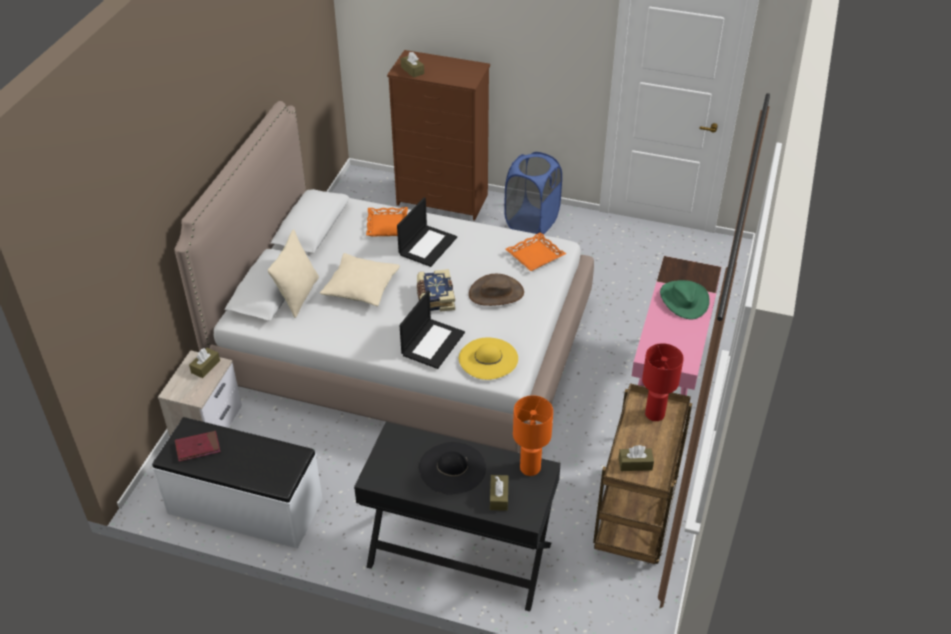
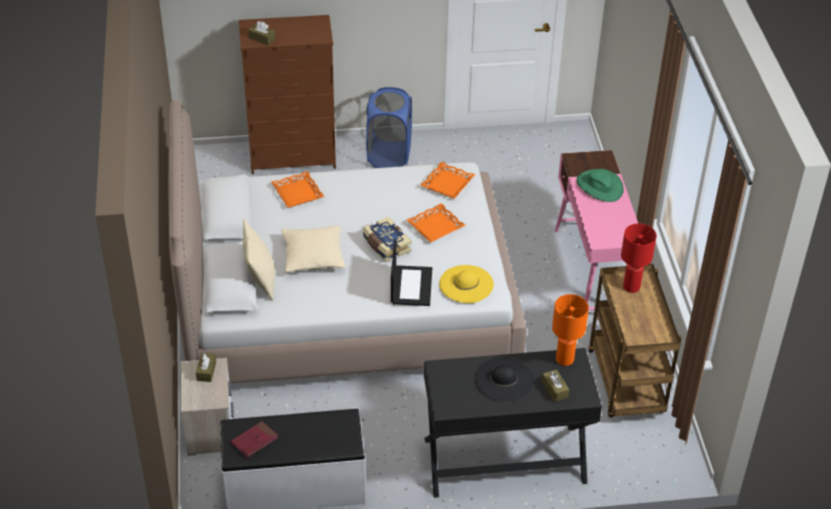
camera: 25 degrees left, 0 degrees up
laptop [397,197,457,267] -> none
brown hat [469,274,524,306] -> orange tray [407,203,465,242]
brown tissue box [619,445,654,471] -> none

